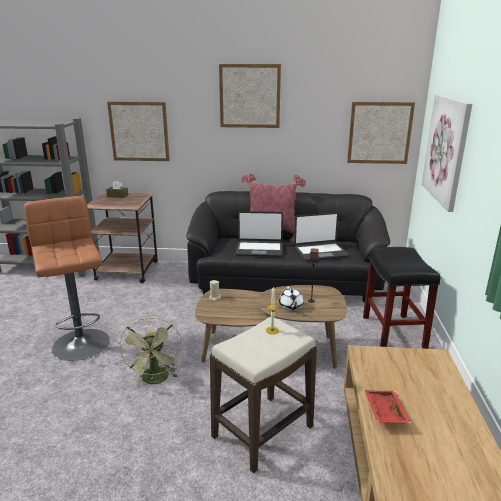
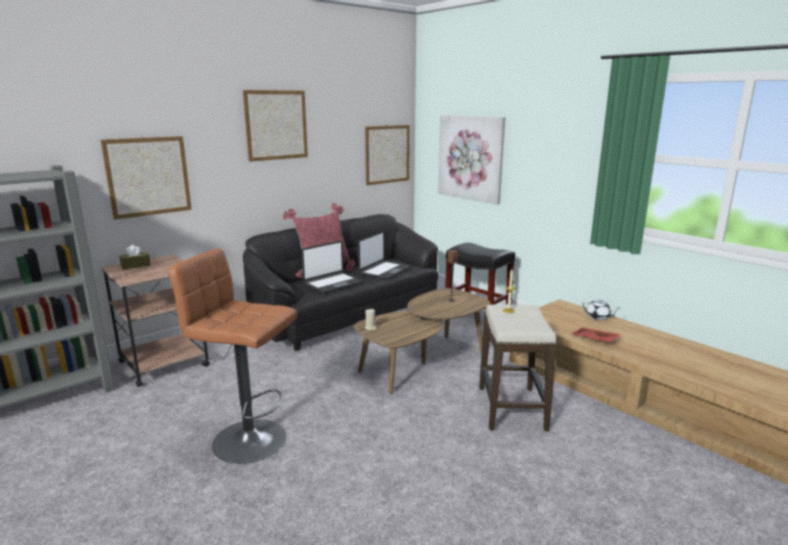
camera: 45 degrees left, 5 degrees down
green fan [119,317,183,385] -> none
white teapot [279,287,304,310] -> white teapot moved to [581,300,620,320]

